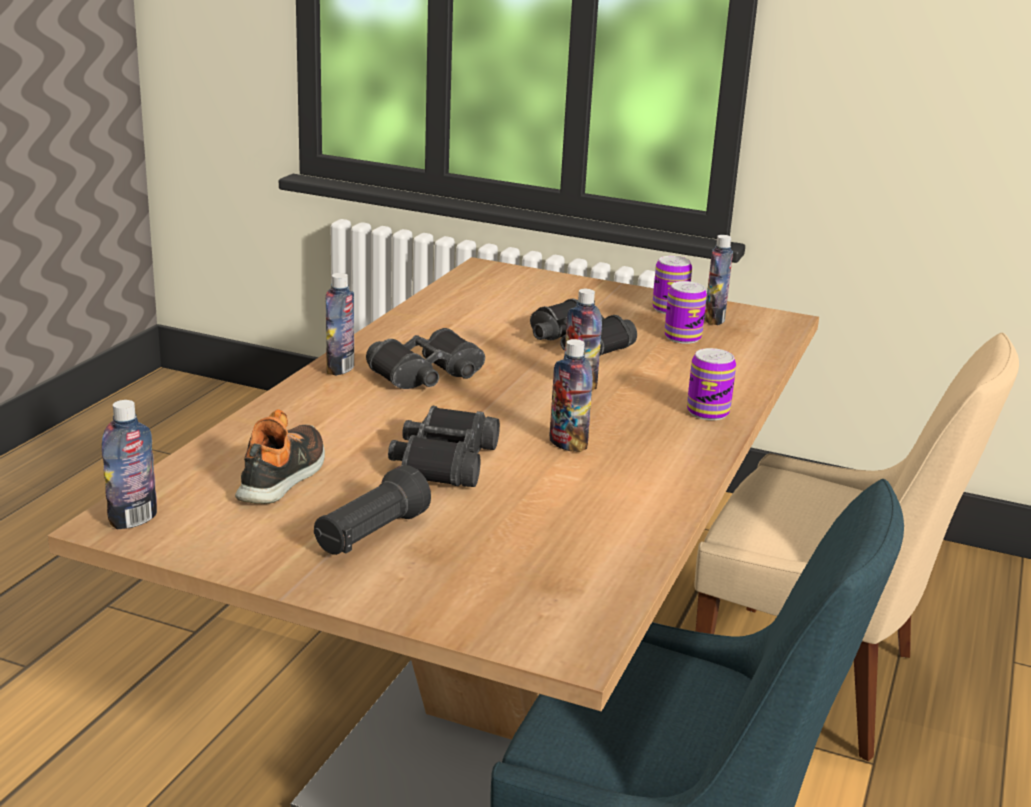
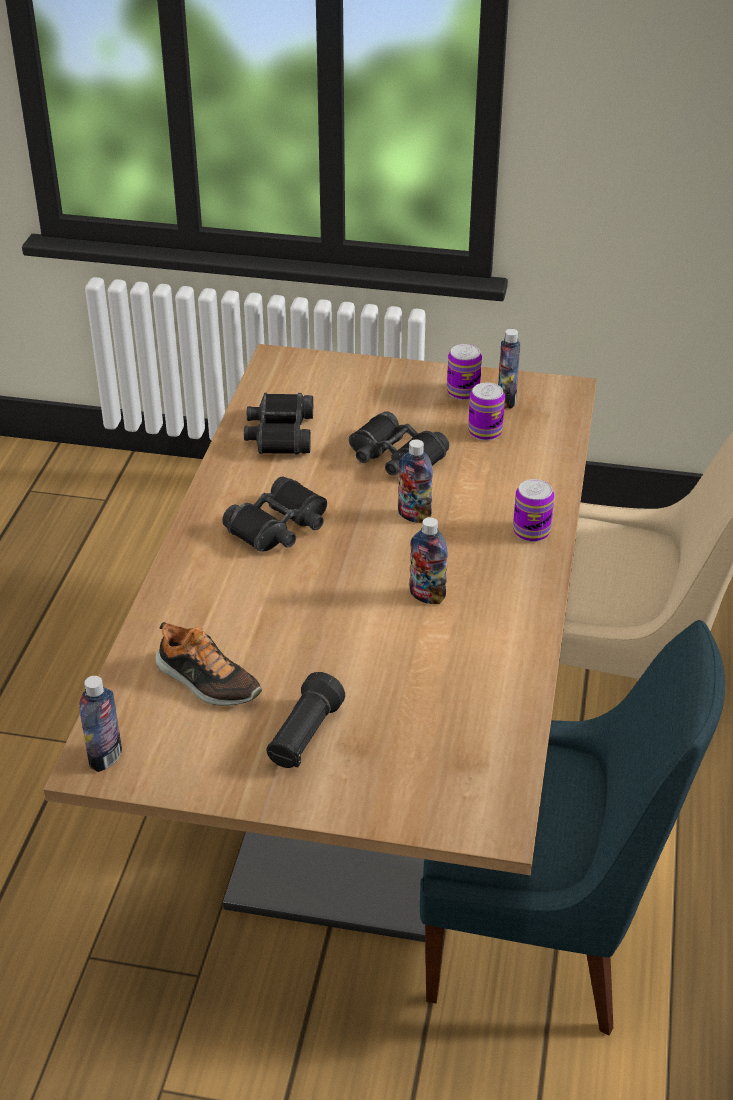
camera: 10 degrees left, 15 degrees up
shoe [235,409,325,504] -> shoe turned 120 degrees clockwise [155,622,262,706]
bottle [326,273,354,376] -> none
black binoculars [388,406,500,487] -> black binoculars moved to [244,393,313,454]

